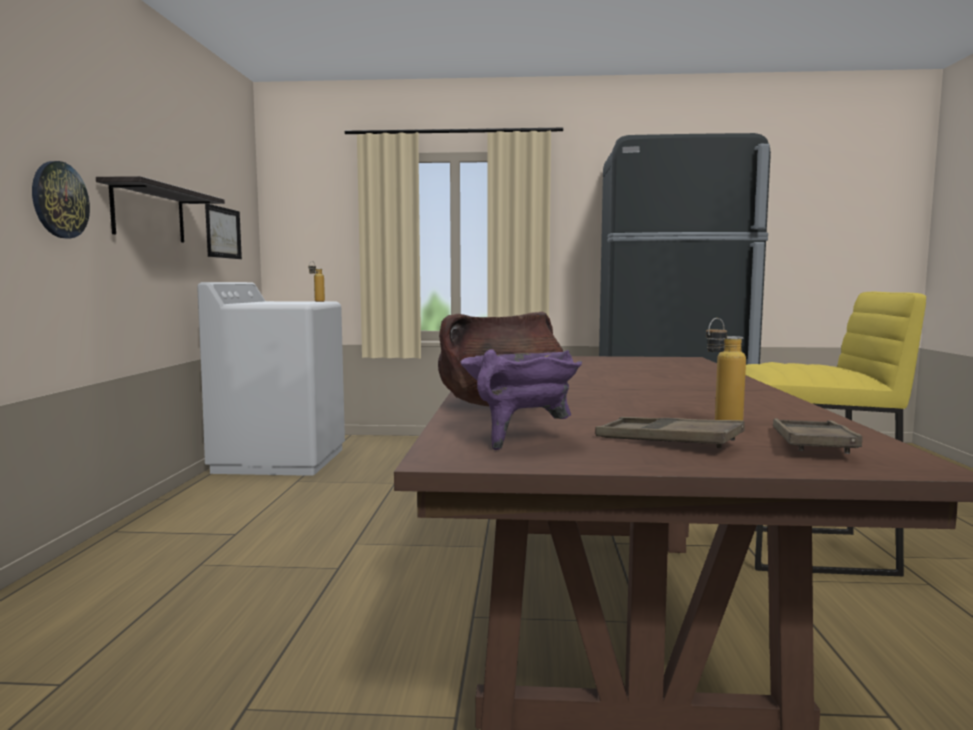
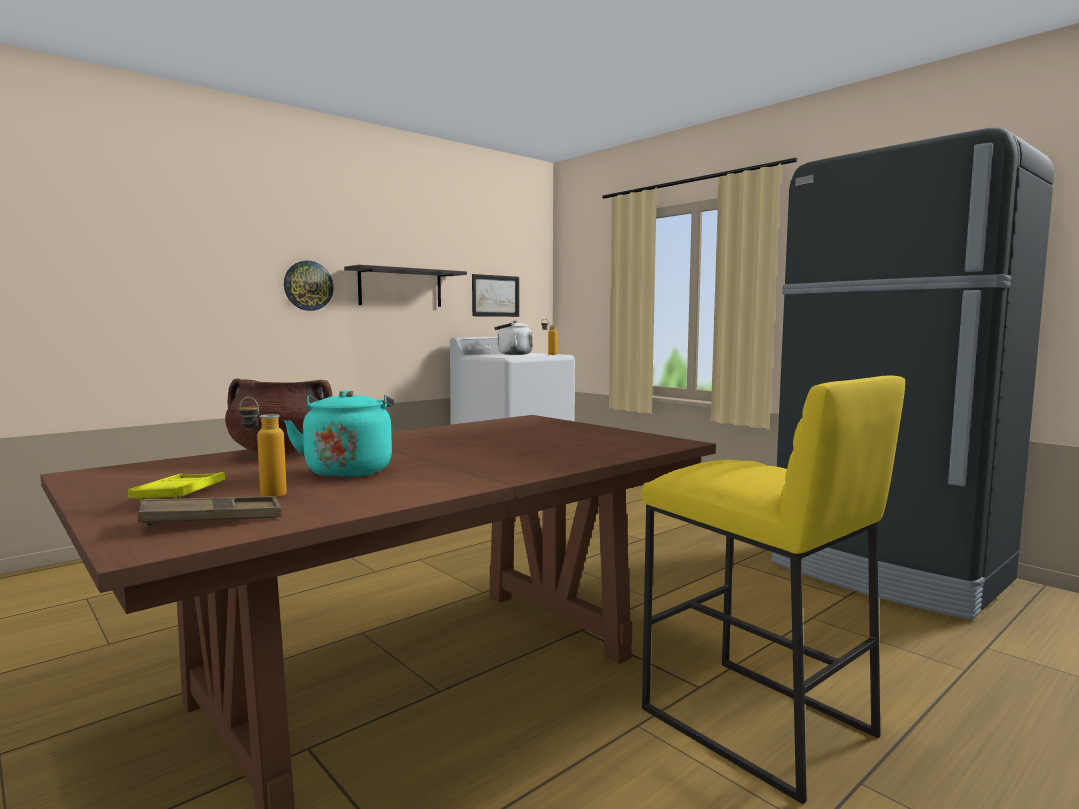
camera: 45 degrees right, 0 degrees up
purple cooking pot [460,349,582,450] -> none
brown tray [595,417,745,448] -> yellow tray [128,472,225,503]
none -> turquoise kettle [284,390,394,478]
none -> white kettle [494,320,532,355]

